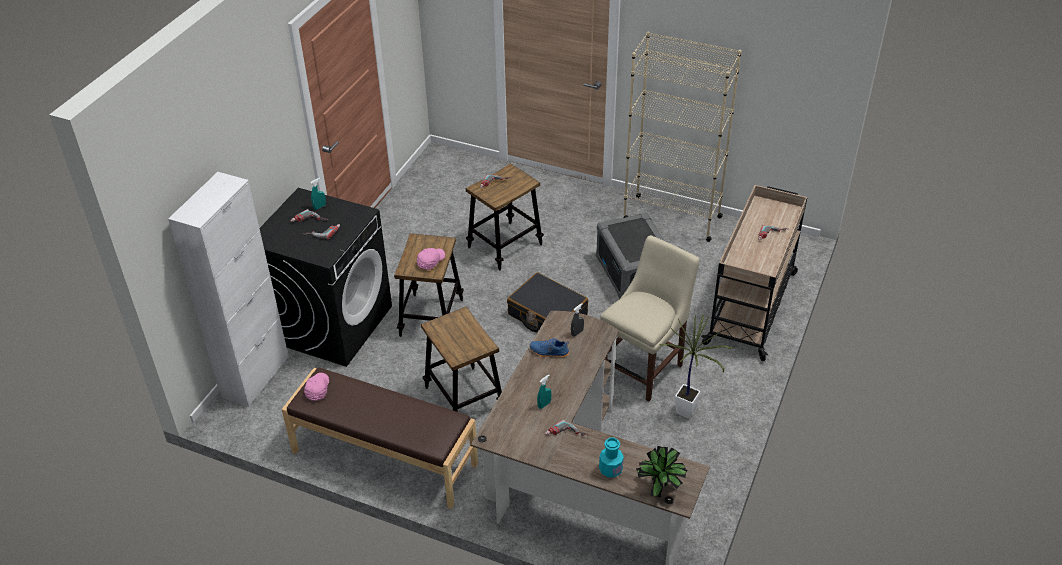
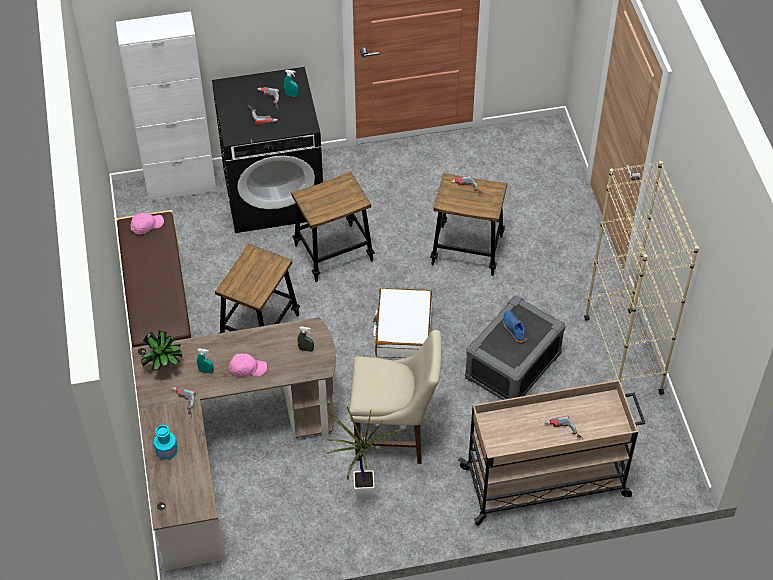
camera: 55 degrees right, 10 degrees up
pink cap [417,248,445,270] -> pink cap moved to [229,354,267,376]
black suitcase [507,272,588,332] -> white suitcase [373,288,432,358]
blue shoe [530,338,570,358] -> blue shoe moved to [503,311,527,342]
potted plant [636,446,688,498] -> potted plant moved to [141,330,182,371]

